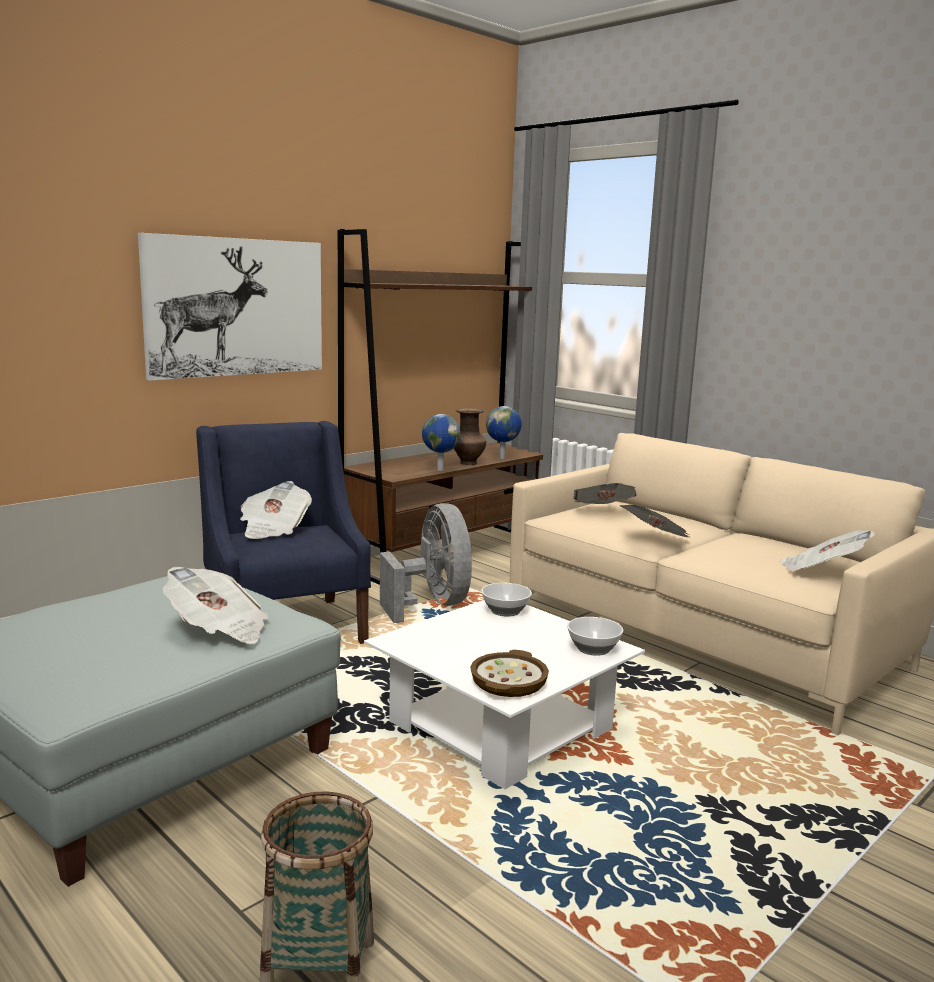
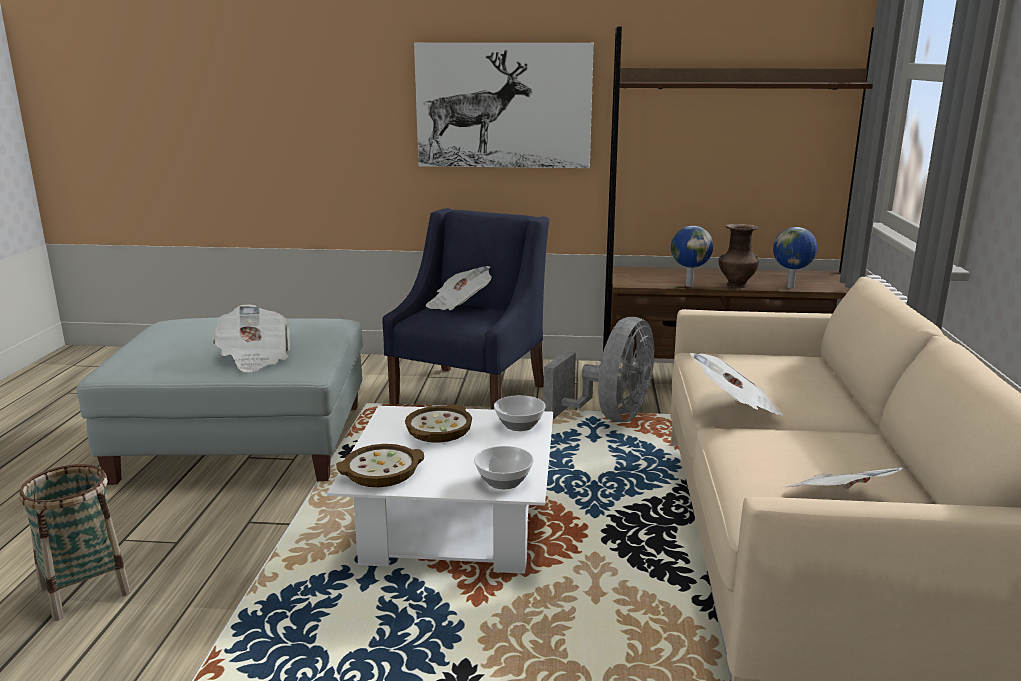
camera: 50 degrees right, 5 degrees up
newspaper [573,483,637,504] -> none
none -> bowl [405,404,472,442]

